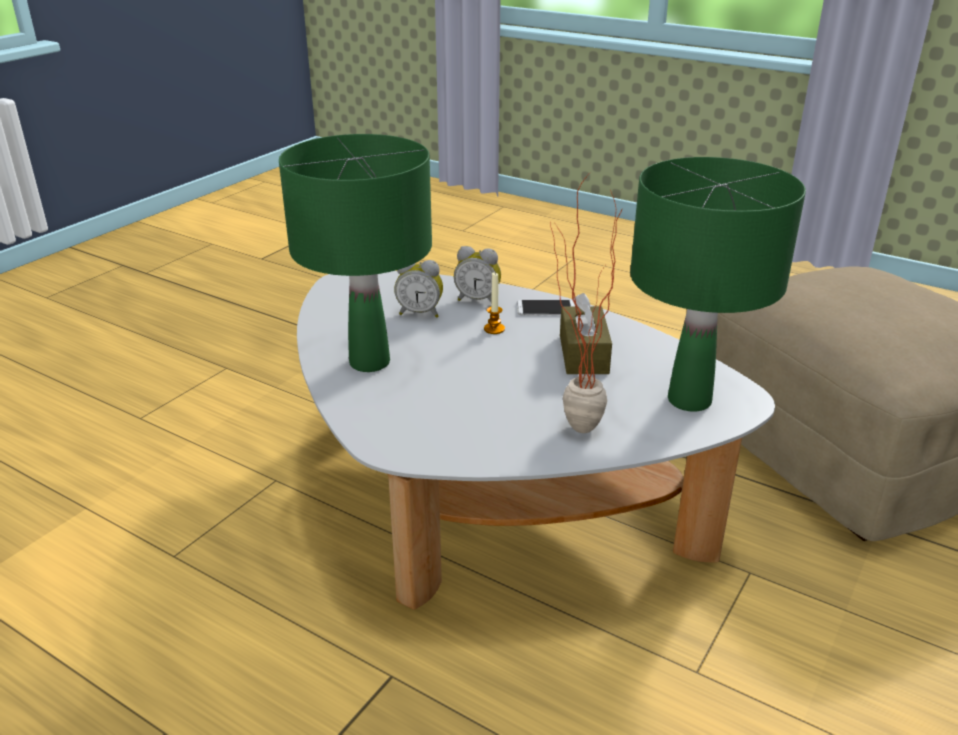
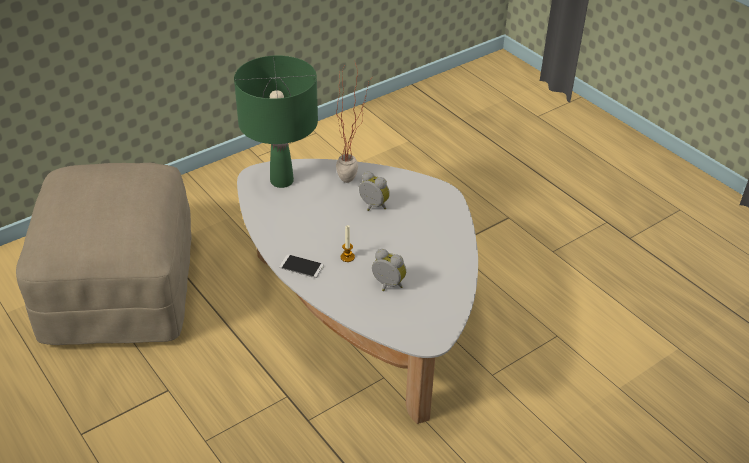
camera: 160 degrees left, 10 degrees up
green table lamp [279,134,432,372] -> none
alarm clock [454,246,501,302] -> alarm clock moved to [359,171,390,211]
brown tissue box [560,293,612,374] -> none

